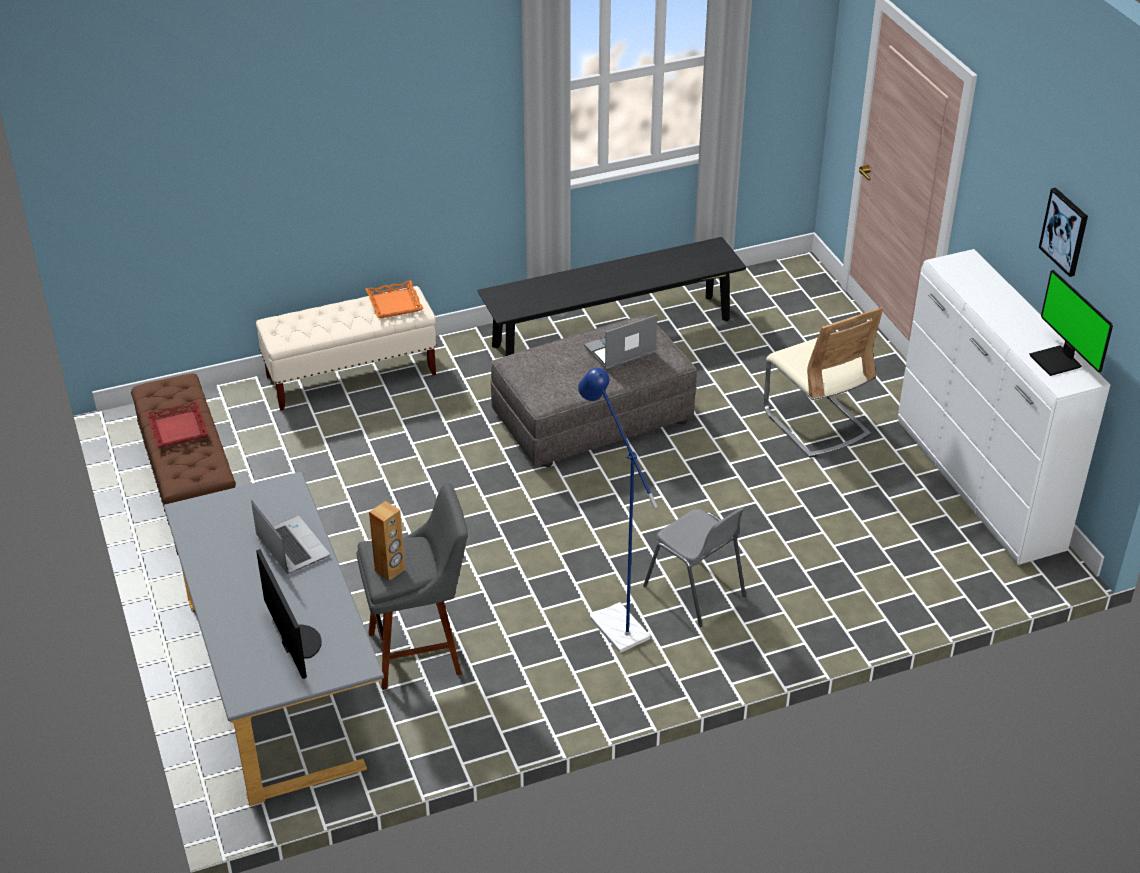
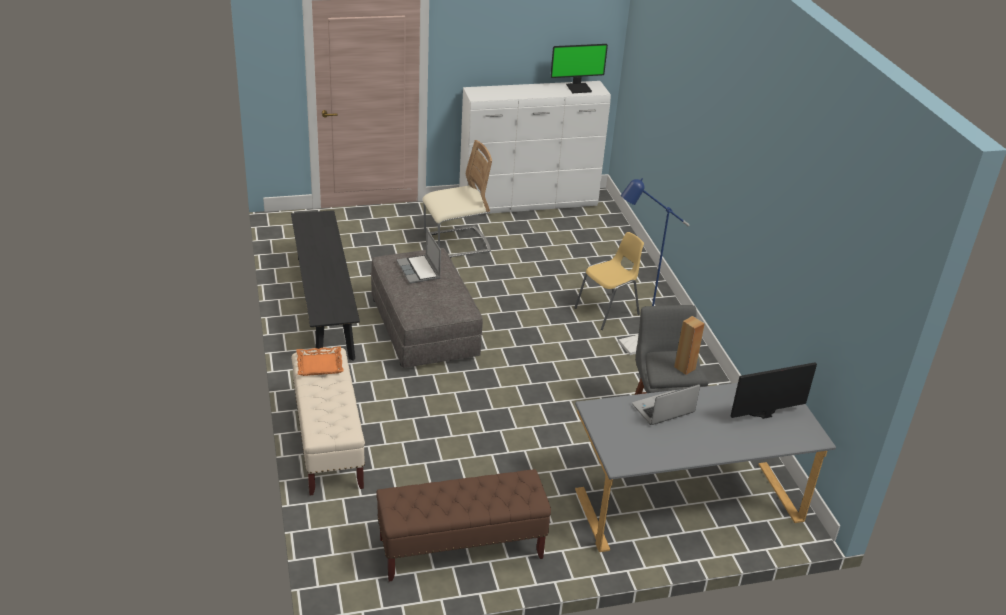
camera: 85 degrees left, 5 degrees down
red tray [147,401,209,447] -> none
grey chair [643,507,746,627] -> yellow chair [574,232,644,330]
picture [1039,188,1088,277] -> none

